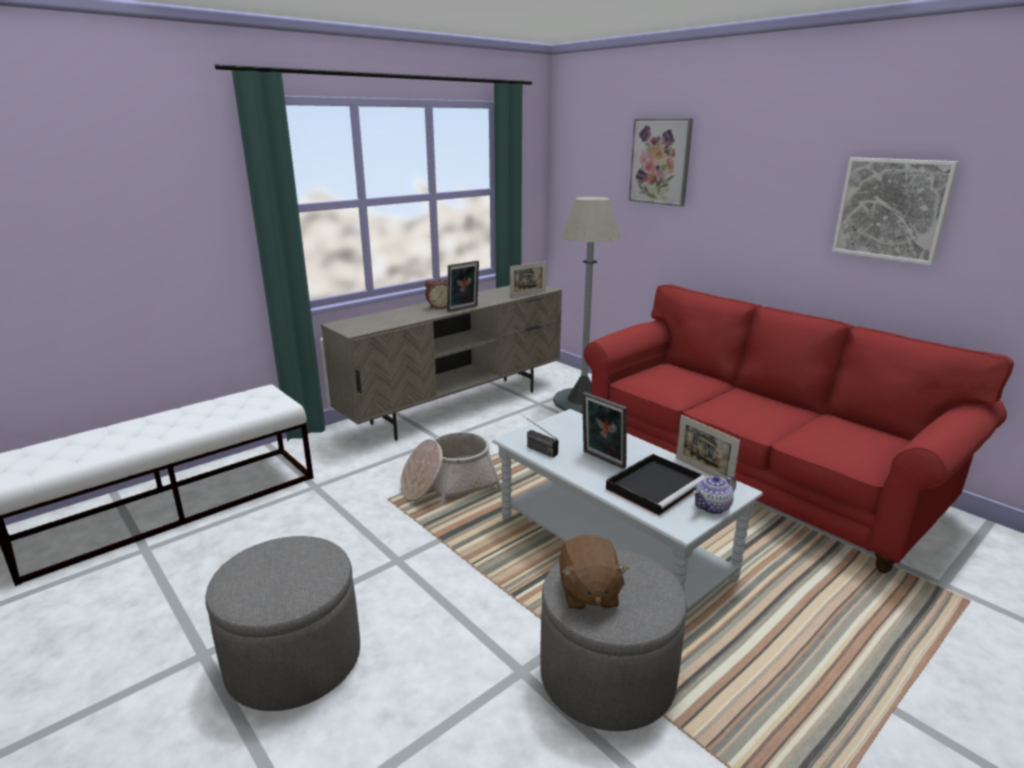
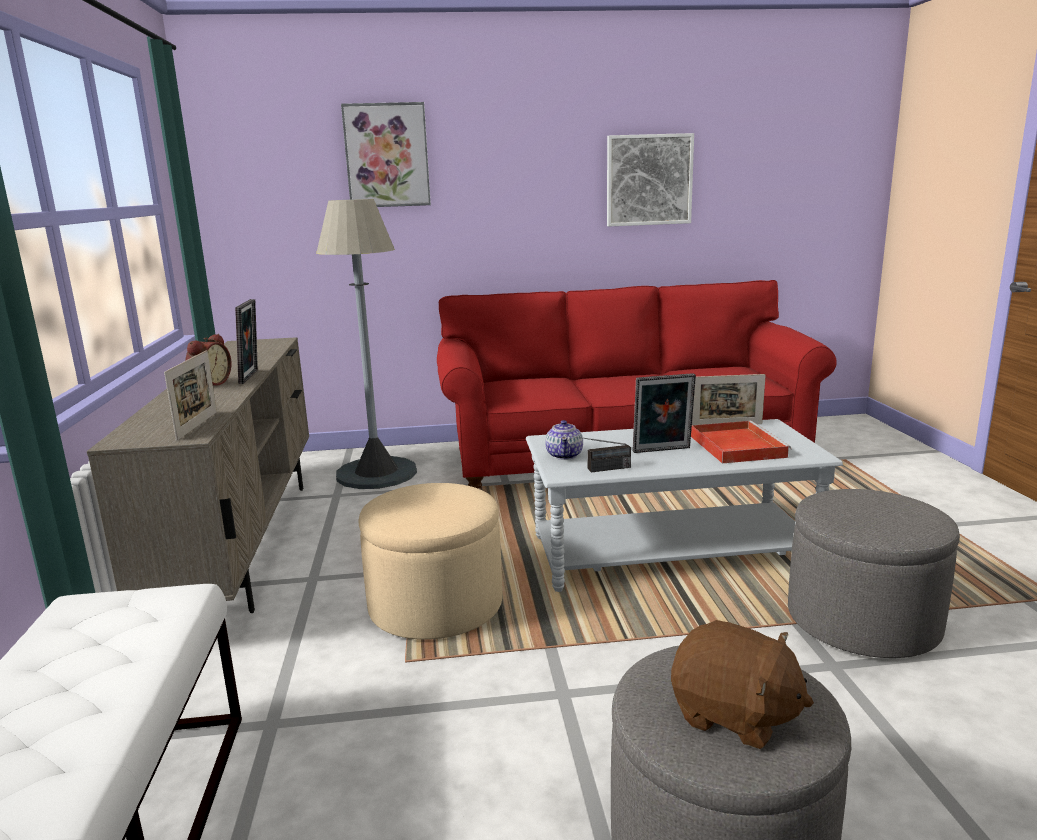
camera: 55 degrees left, 5 degrees down
basket [400,432,502,506] -> beige ottoman [359,483,502,640]
picture frame [510,261,546,298] -> picture frame moved to [164,351,217,441]
brown plush toy [559,535,629,610] -> brown plush toy moved to [671,620,814,749]
black tray [606,454,706,515] -> red tray [691,421,792,463]
teapot [693,475,736,514] -> teapot moved to [545,420,583,460]

